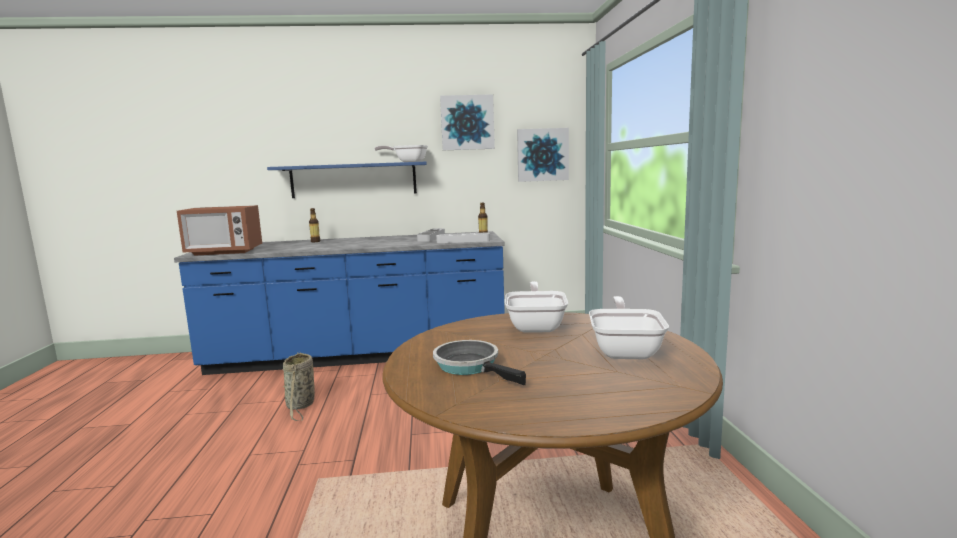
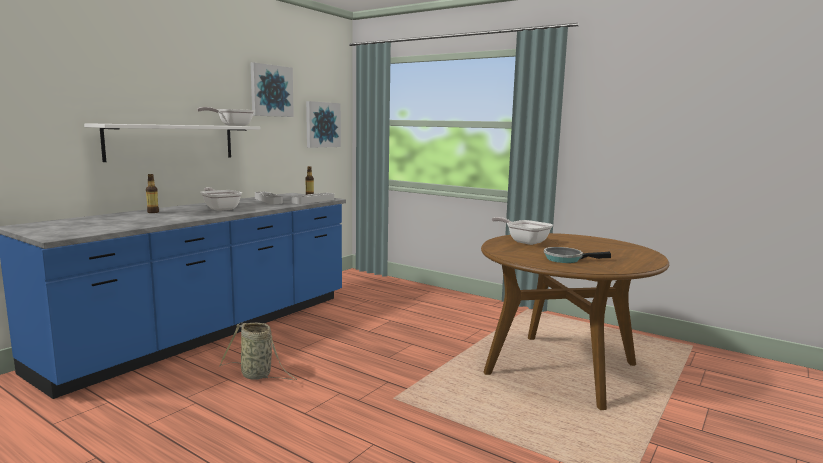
camera: 50 degrees left, 0 degrees up
microwave [177,205,262,256] -> none
blue shelf [267,162,427,198] -> white shelf [84,123,260,162]
frying pan [589,296,669,359] -> frying pan moved to [200,187,242,211]

